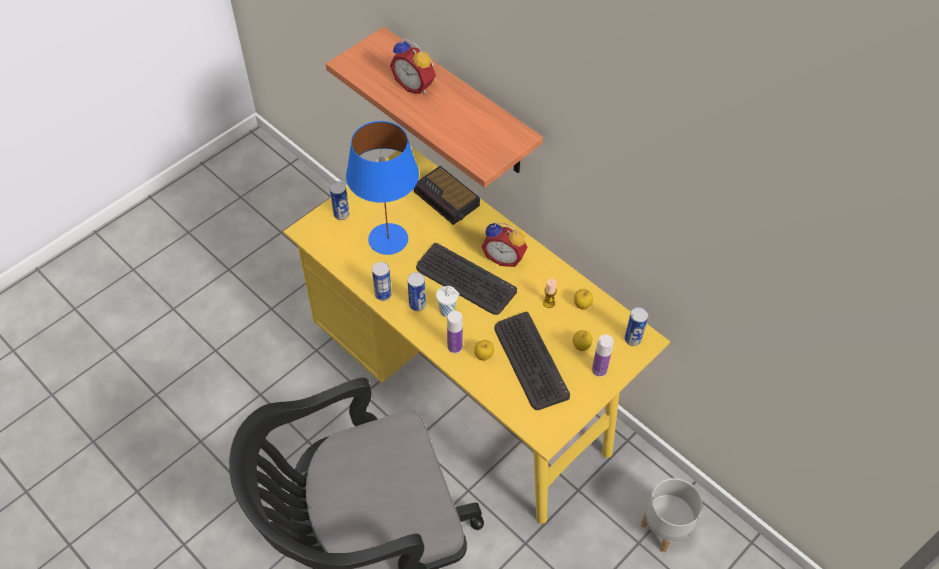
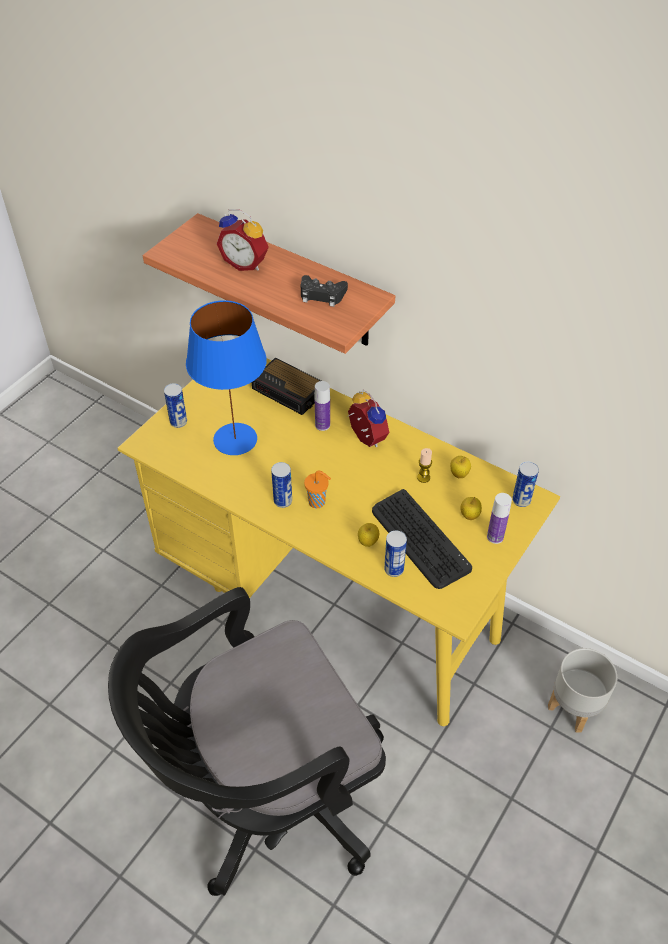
camera: 10 degrees left, 5 degrees down
can [372,262,392,301] -> can moved to [384,530,407,577]
keyboard [416,243,517,315] -> none
white cup [436,286,459,317] -> orange cup [304,471,331,508]
bottle [447,311,463,353] -> bottle moved to [315,381,330,431]
alarm clock [481,223,527,267] -> alarm clock turned 135 degrees counterclockwise [347,390,389,447]
none -> black game controller [301,275,348,307]

